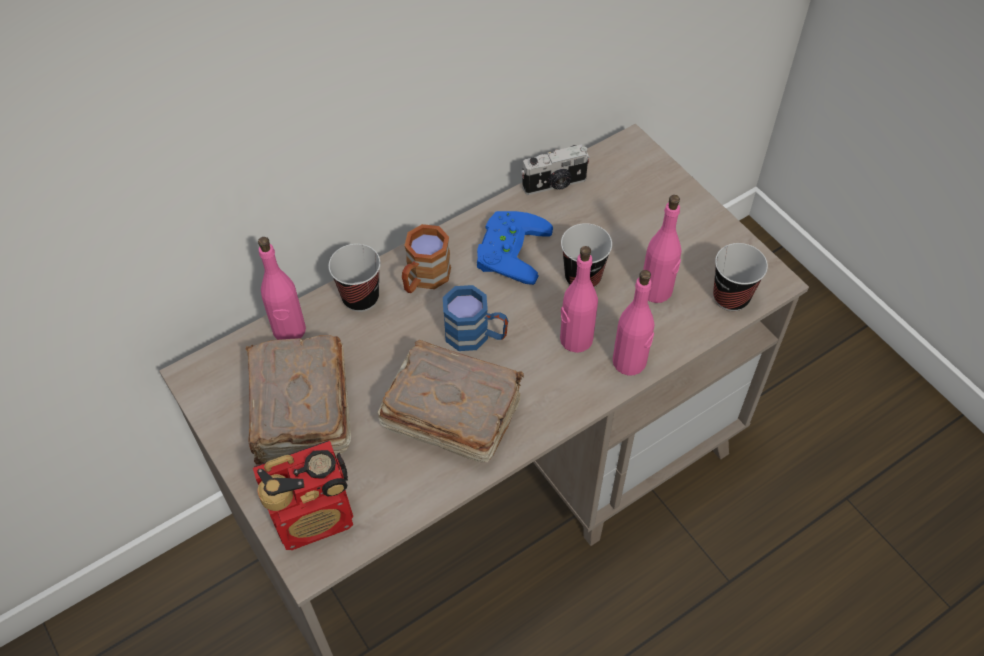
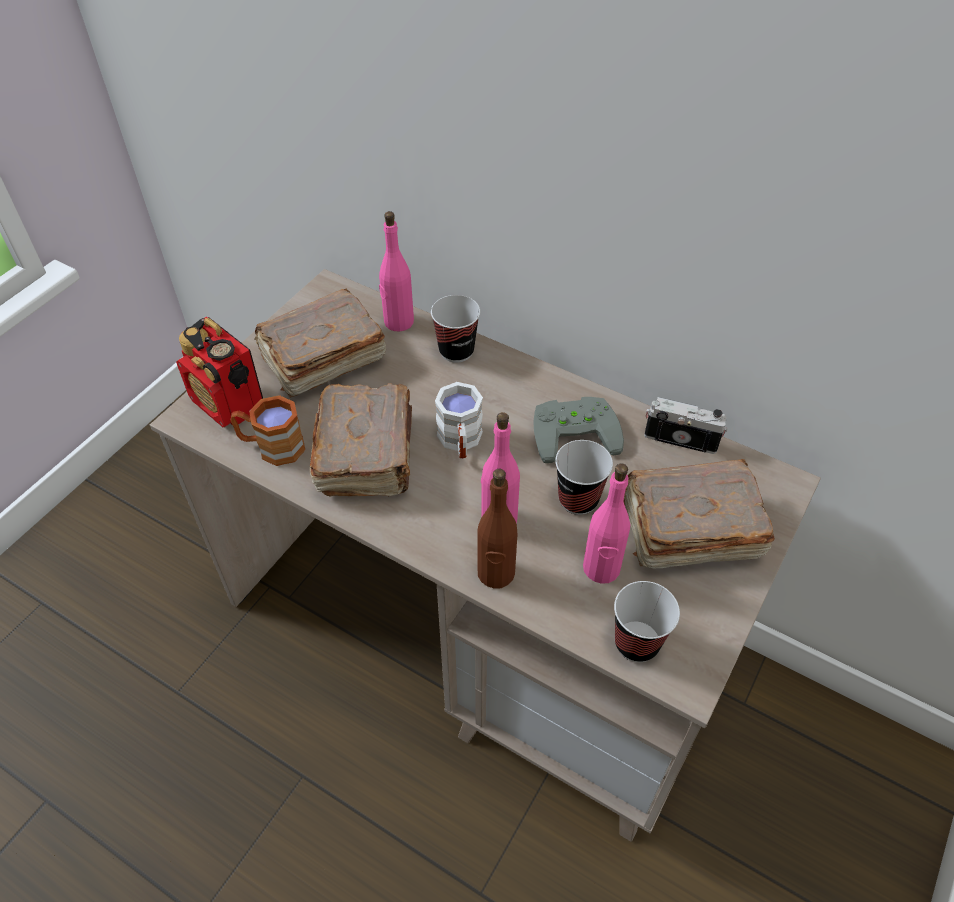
camera: 65 degrees right, 5 degrees down
brown mug [402,224,451,293] -> brown mug moved to [231,395,305,466]
blue mug [443,285,508,351] -> white mug [435,382,483,458]
blue game controller [477,211,553,285] -> grey game controller [533,397,624,463]
camera [521,145,590,195] -> camera turned 150 degrees clockwise [644,397,727,454]
pink bottle [613,270,654,376] -> brown bottle [478,469,517,588]
none -> brown book [624,459,775,568]

